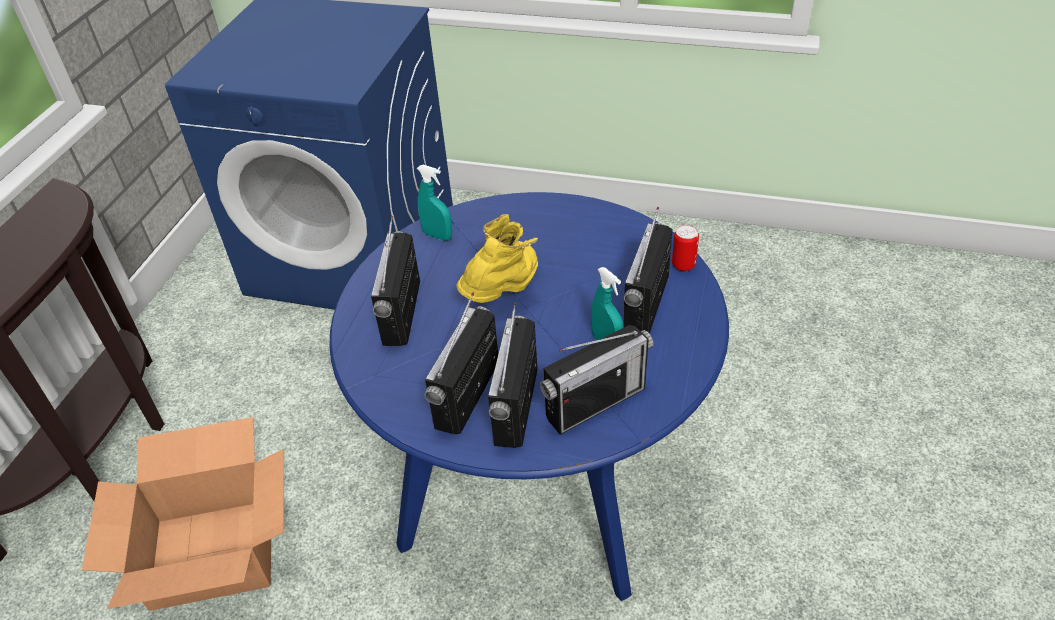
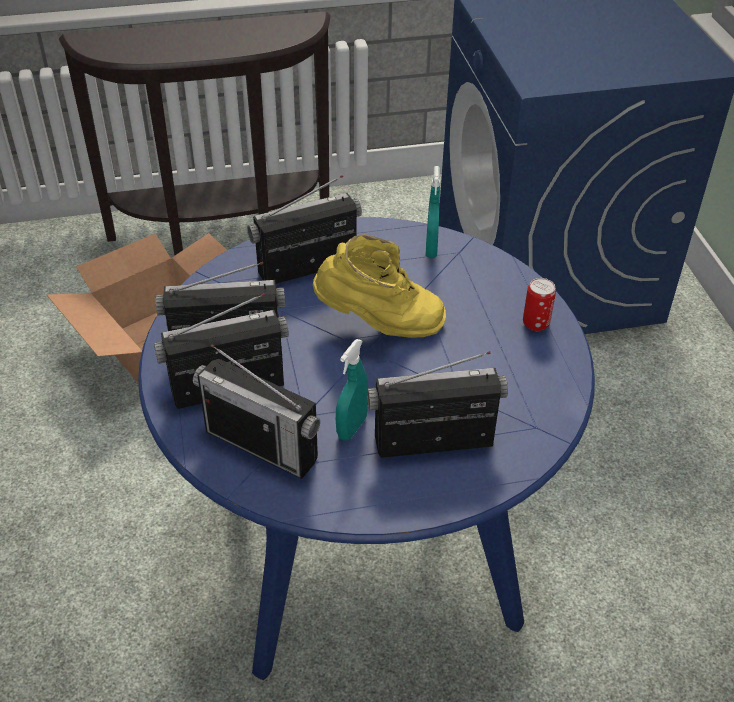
camera: 60 degrees right, 0 degrees up
can [672,225,699,271] -> can moved to [523,278,556,331]

